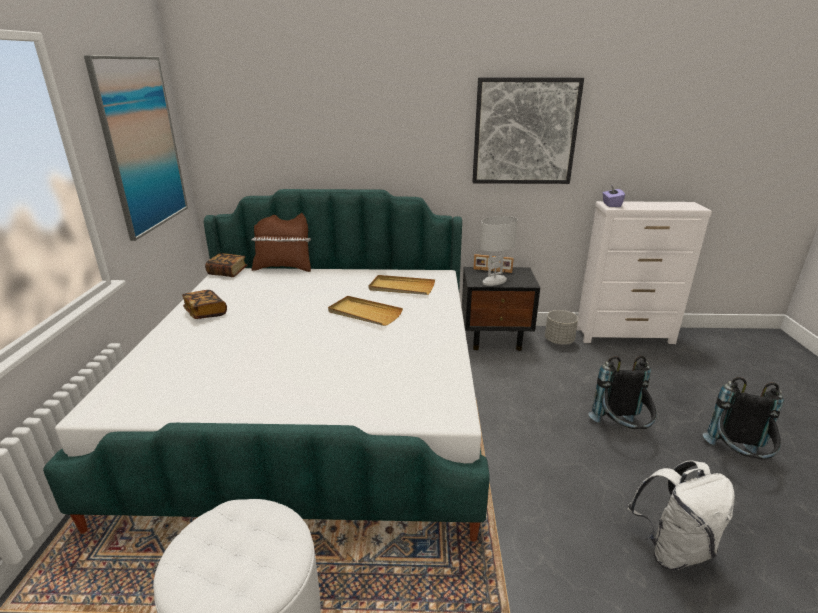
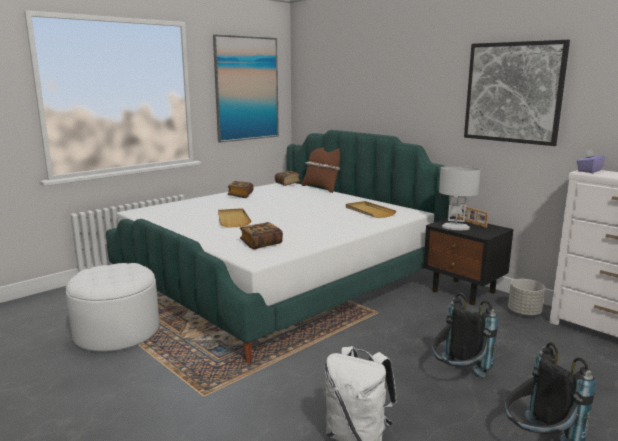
camera: 45 degrees right, 10 degrees down
beige tray [328,296,403,326] -> beige tray moved to [218,208,251,227]
none -> book [240,222,283,249]

